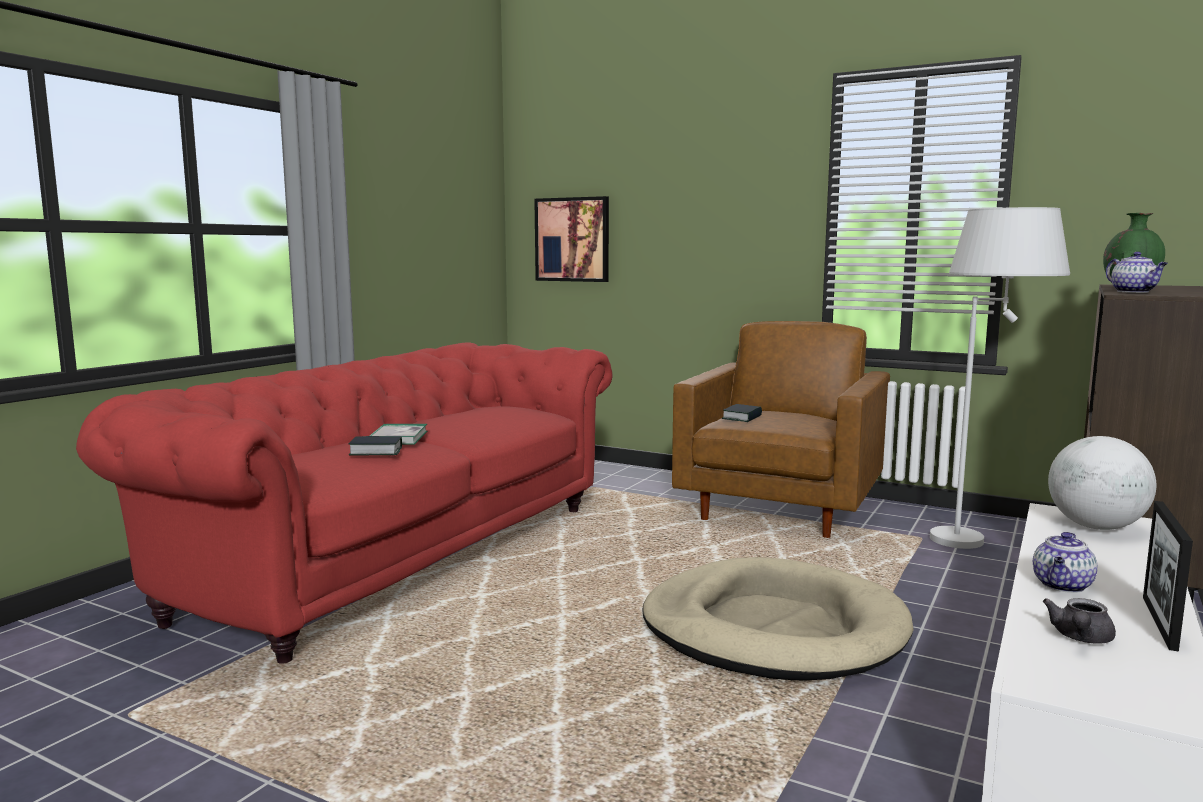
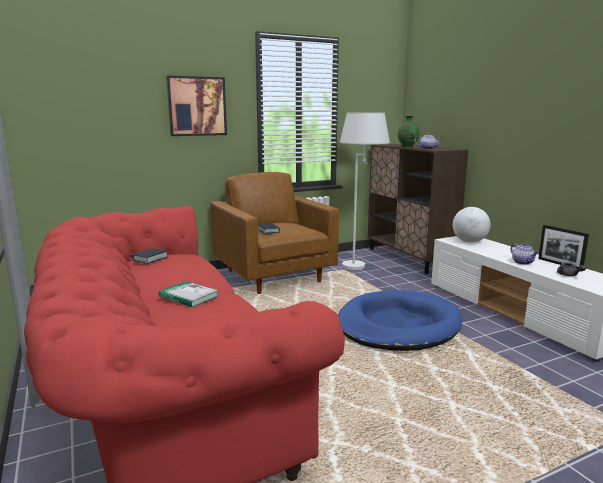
camera: 55 degrees left, 5 degrees up
book [349,436,402,455] -> book moved to [132,248,168,264]
picture [534,196,609,282] -> picture moved to [166,75,227,136]
beige dog bed [642,557,914,681] -> blue dog bed [338,290,462,351]

